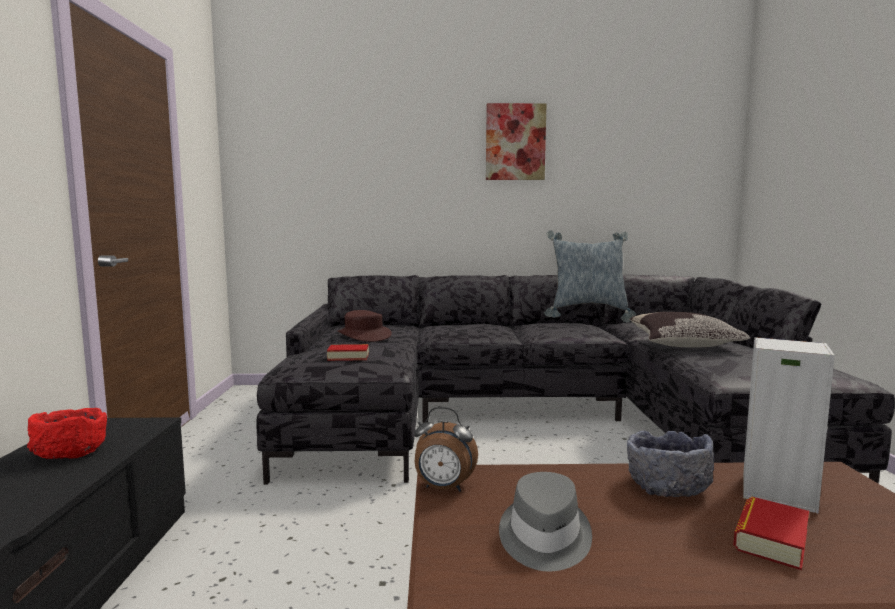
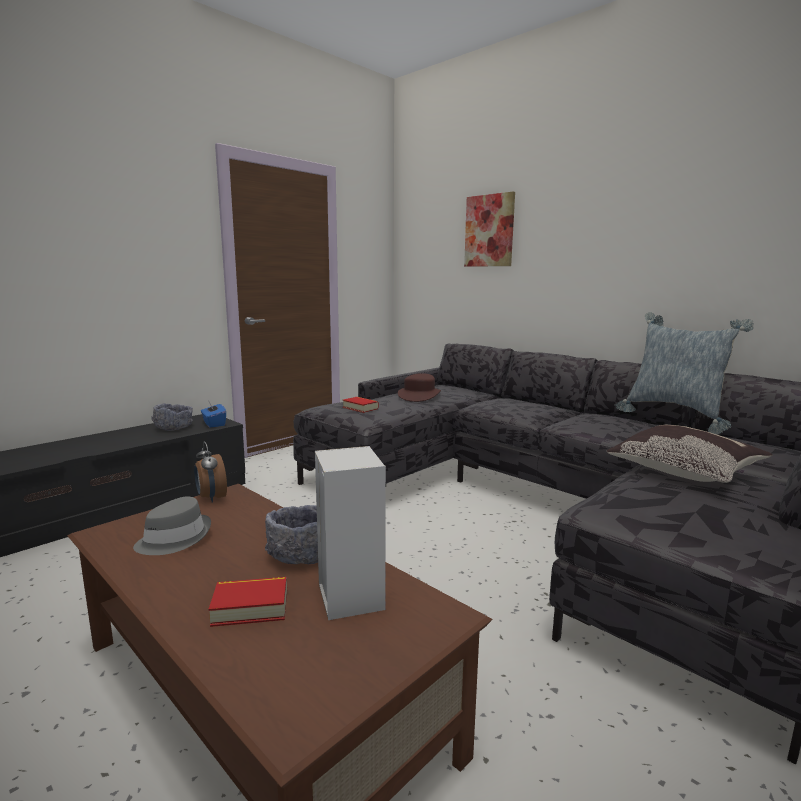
camera: 45 degrees right, 5 degrees up
red bowl [27,408,107,459] -> grey bowl [151,403,193,431]
picture [486,103,547,180] -> picture moved to [464,192,515,267]
none -> blue tissue box [201,400,226,428]

